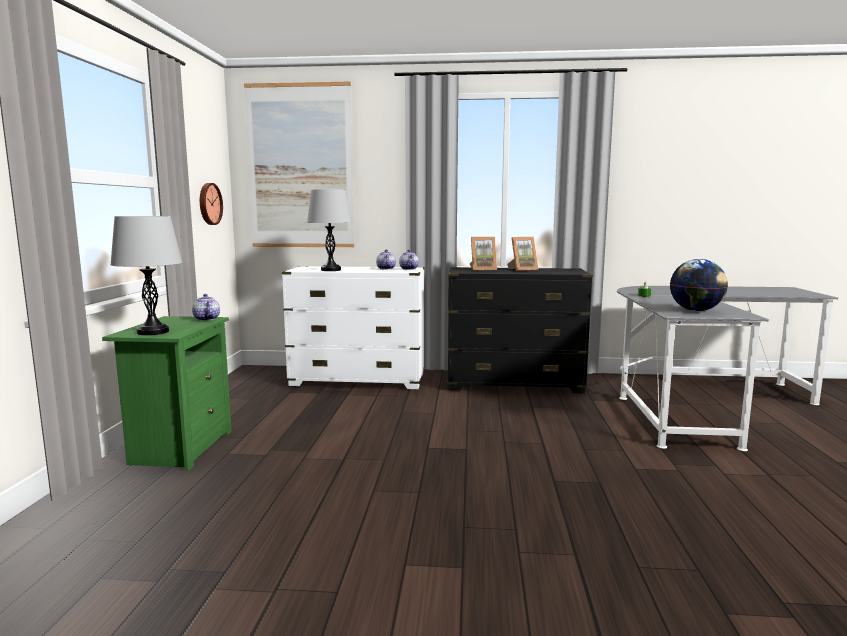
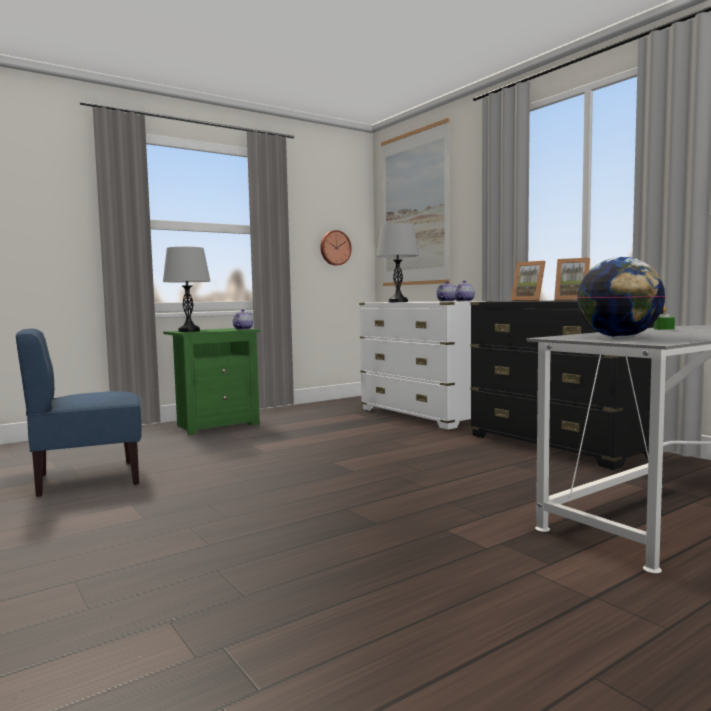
camera: 50 degrees right, 5 degrees down
none -> blue chair [16,329,142,497]

